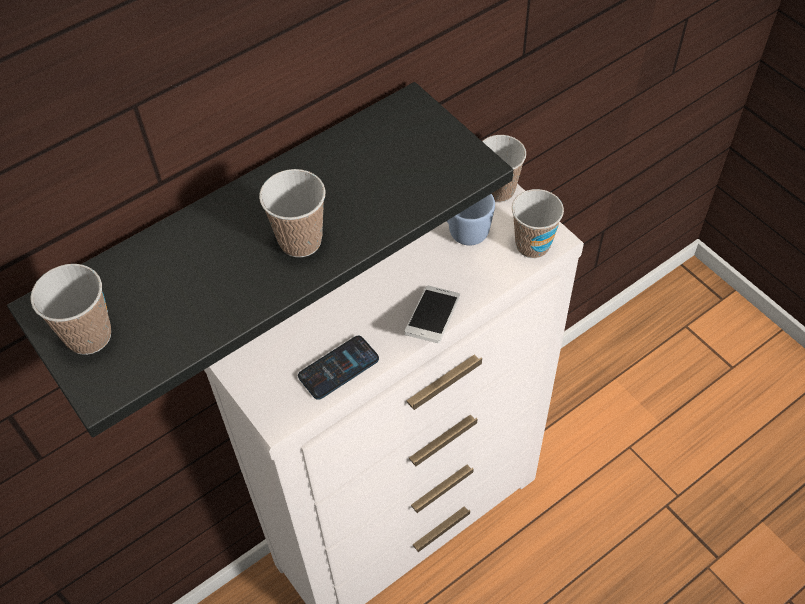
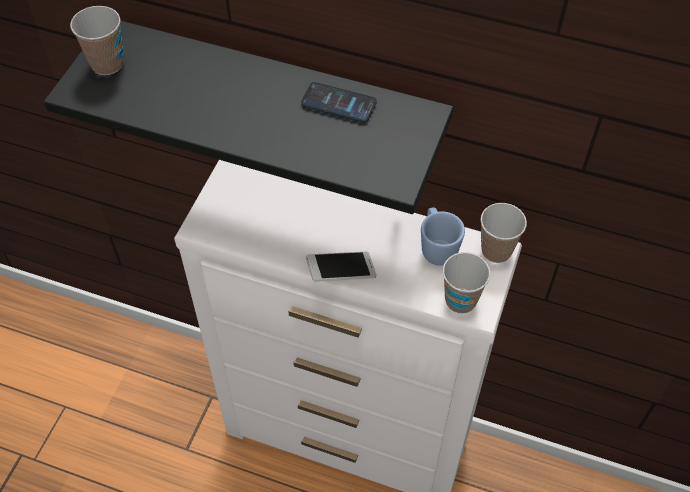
camera: 55 degrees right, 0 degrees up
cup [259,169,326,257] -> none
phone [298,336,379,400] -> phone moved to [301,82,377,123]

